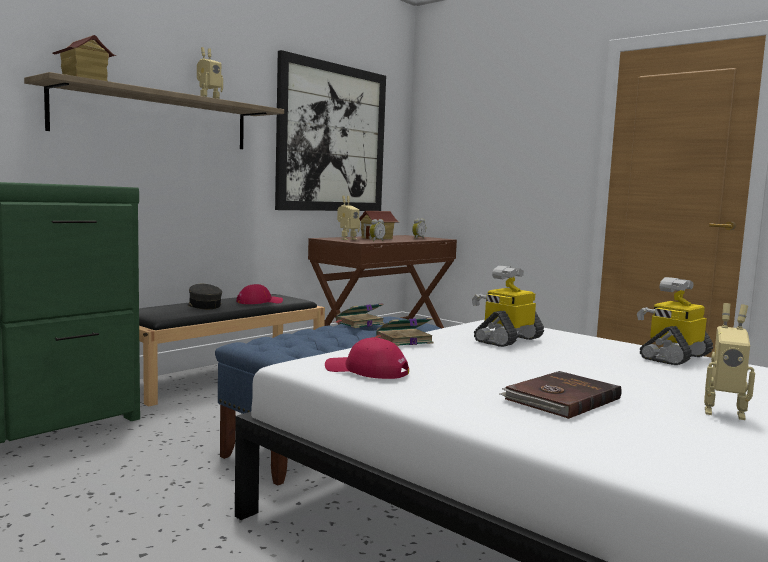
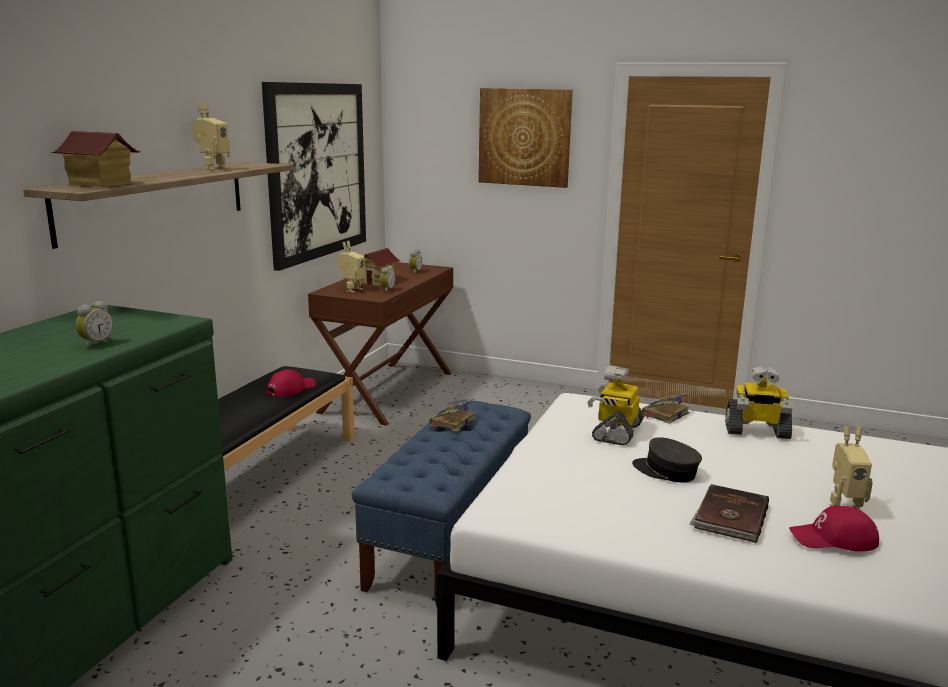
camera: 20 degrees left, 10 degrees up
grey cap [188,284,222,309] -> grey cap moved to [632,437,702,482]
red cap [325,338,409,379] -> red cap moved to [789,506,879,552]
book [371,317,433,346] -> book moved to [642,393,689,424]
toy robot [637,277,713,365] -> toy robot turned 105 degrees counterclockwise [725,366,793,439]
none -> alarm clock [76,301,113,348]
none -> picture [478,88,573,188]

